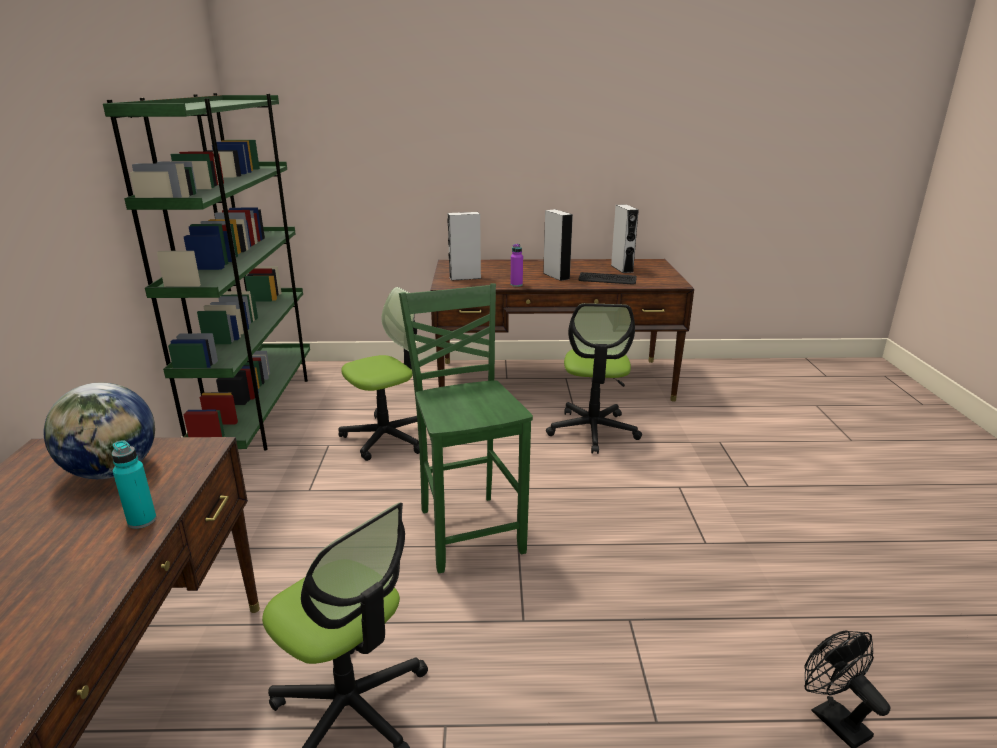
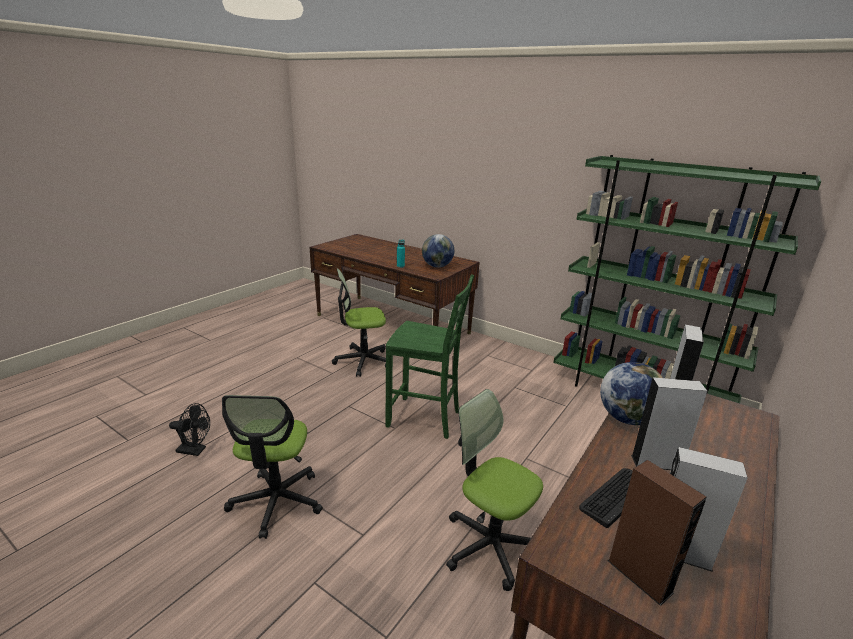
camera: 125 degrees right, 0 degrees up
office chair [339,287,420,461] -> office chair moved to [222,395,323,539]
purple bottle [511,244,523,287] -> globe [600,362,663,425]
none -> brown speaker [608,460,706,606]

